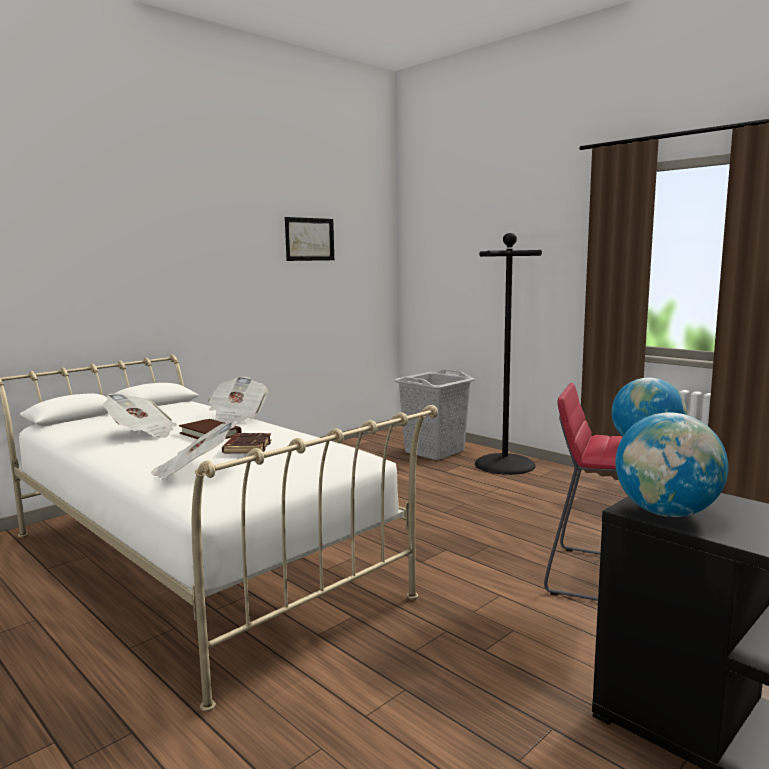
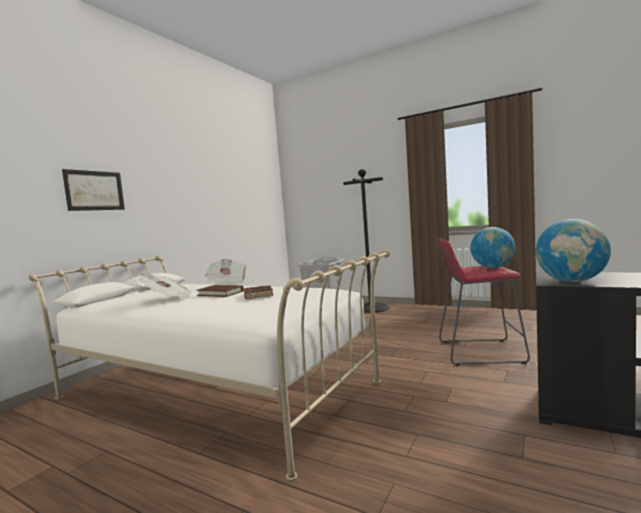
camera: 15 degrees left, 5 degrees down
newspaper [151,422,236,480] -> none
picture [285,217,334,261] -> picture moved to [62,169,125,211]

